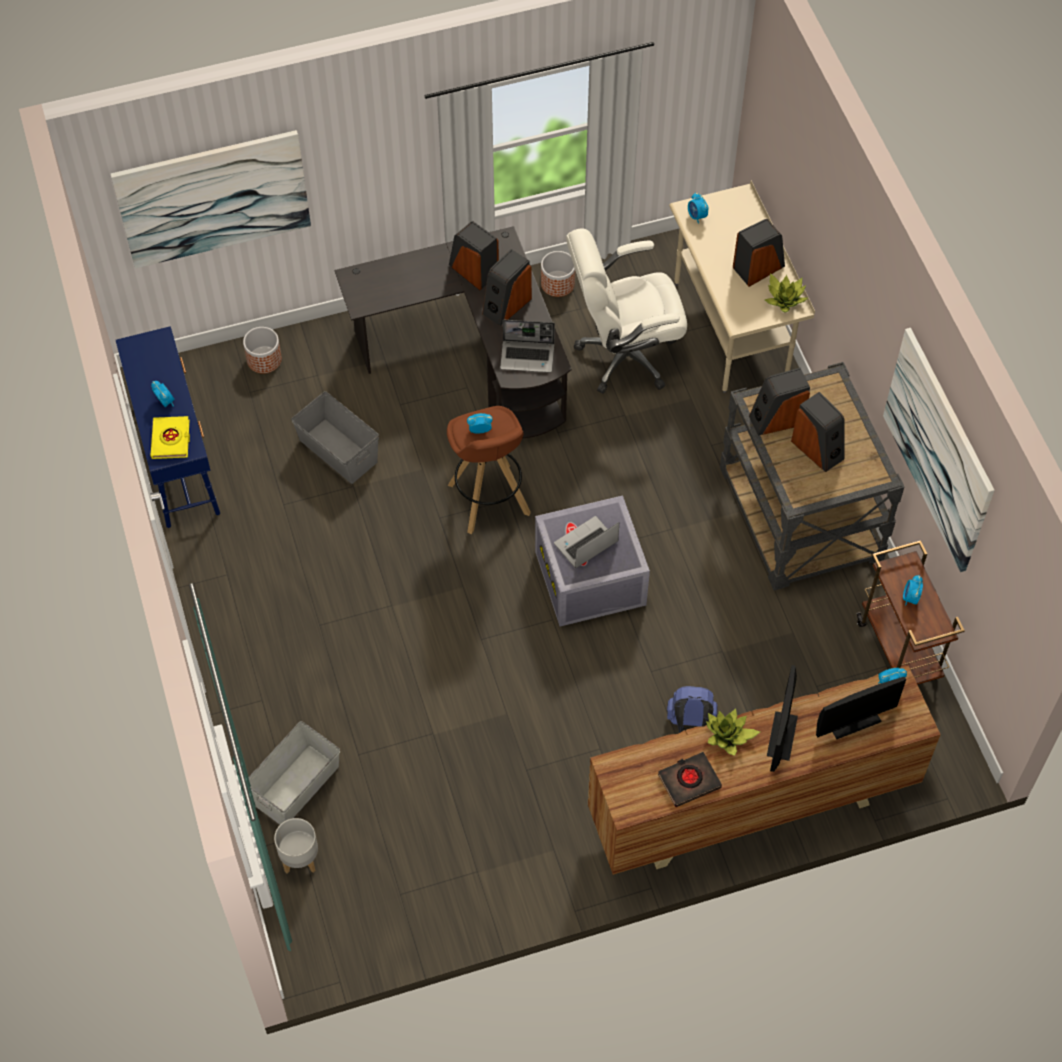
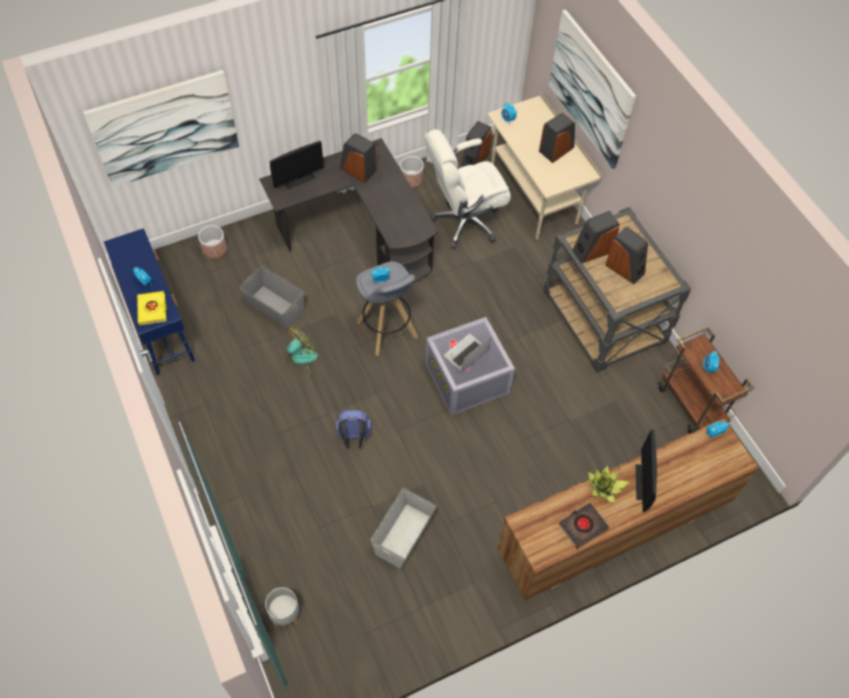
camera: 10 degrees left, 0 degrees up
grey storage box [248,721,340,825] -> grey storage box moved to [371,488,437,569]
brown stool [447,406,531,534] -> grey stool [356,261,418,356]
speaker [482,249,532,326] -> speaker moved to [461,121,492,166]
laptop [500,320,555,373] -> none
blue backpack [667,686,718,733] -> blue backpack moved to [336,410,372,449]
potted plant [765,273,808,312] -> none
monitor [816,677,906,739] -> monitor moved to [270,141,324,189]
picture [883,328,994,572] -> picture moved to [549,9,636,169]
none -> fan [282,325,318,378]

